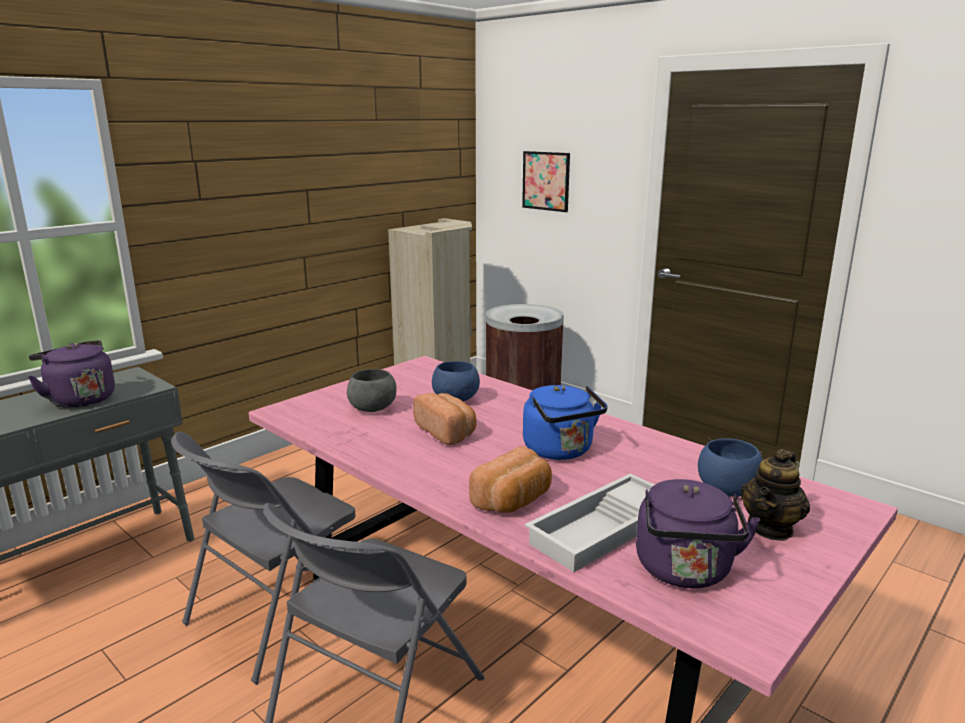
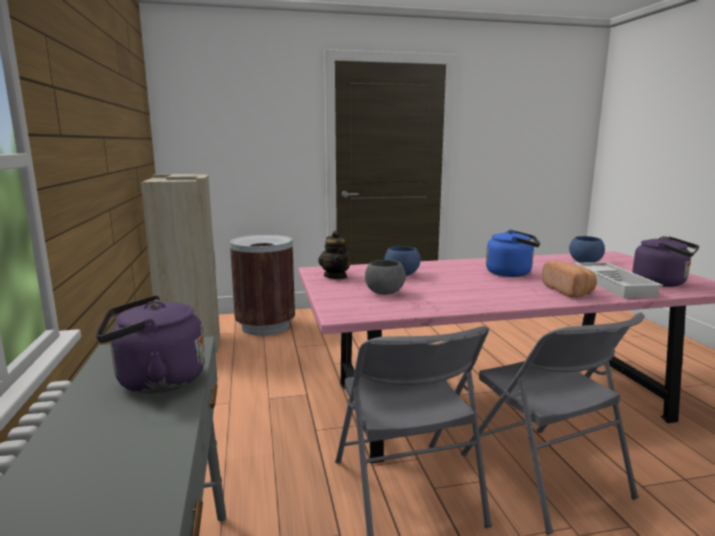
camera: 55 degrees left, 5 degrees down
bread [413,393,477,445] -> none
picture [522,151,570,212] -> none
teapot [740,449,810,541] -> teapot moved to [318,231,353,279]

